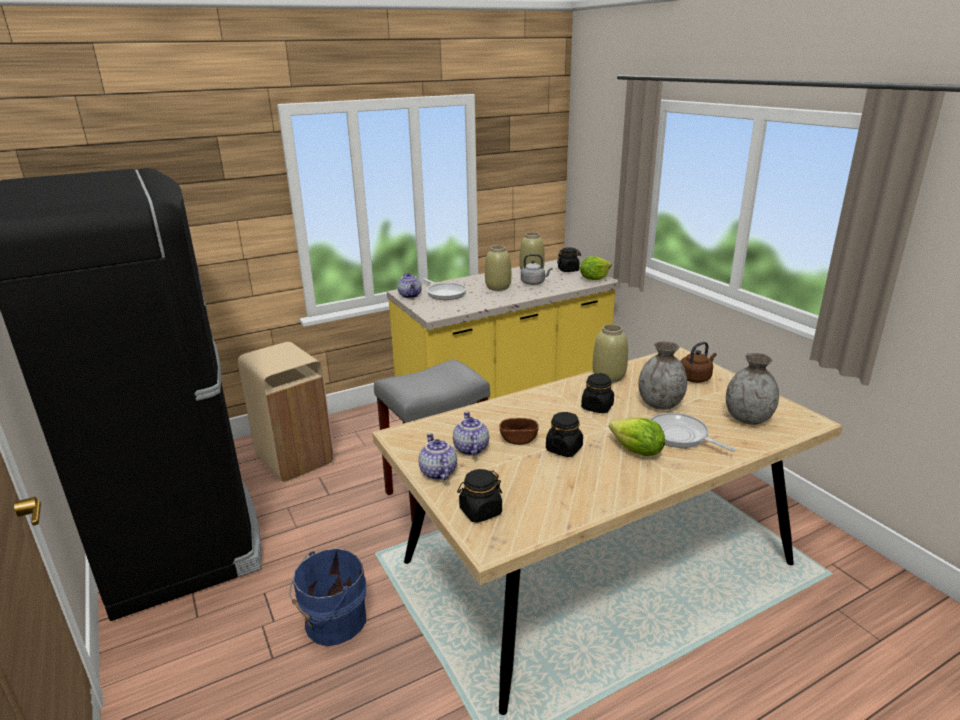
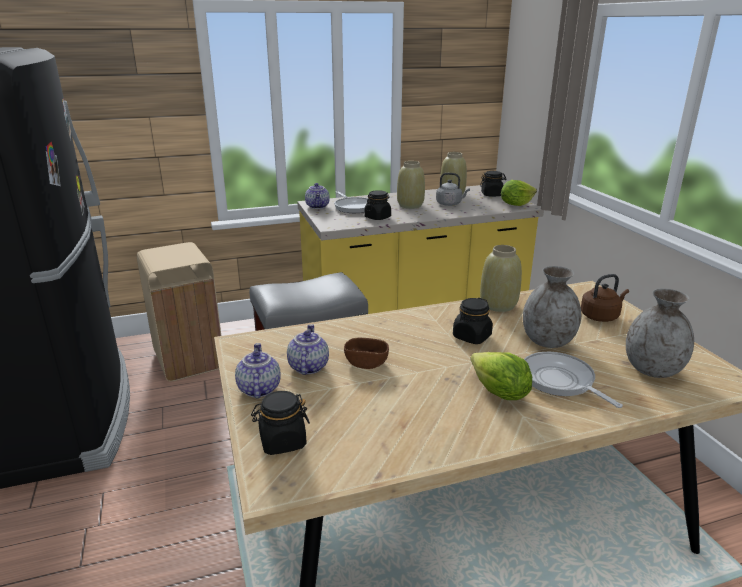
camera: 10 degrees right, 0 degrees up
blue bucket [289,548,366,646] -> none
black jar [546,412,583,457] -> black jar moved to [364,190,391,220]

